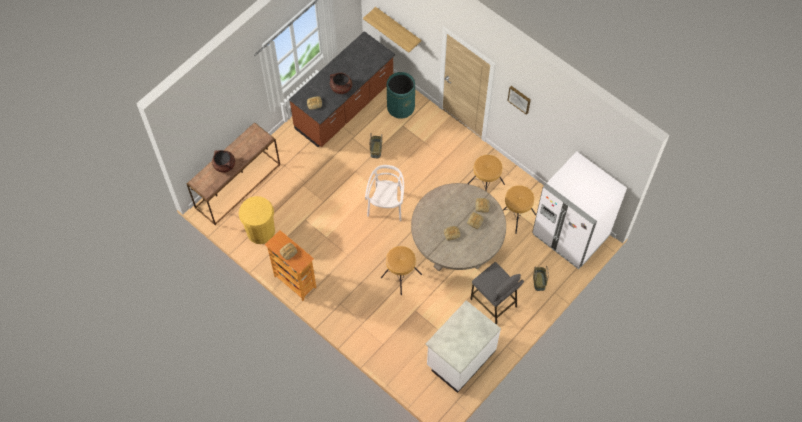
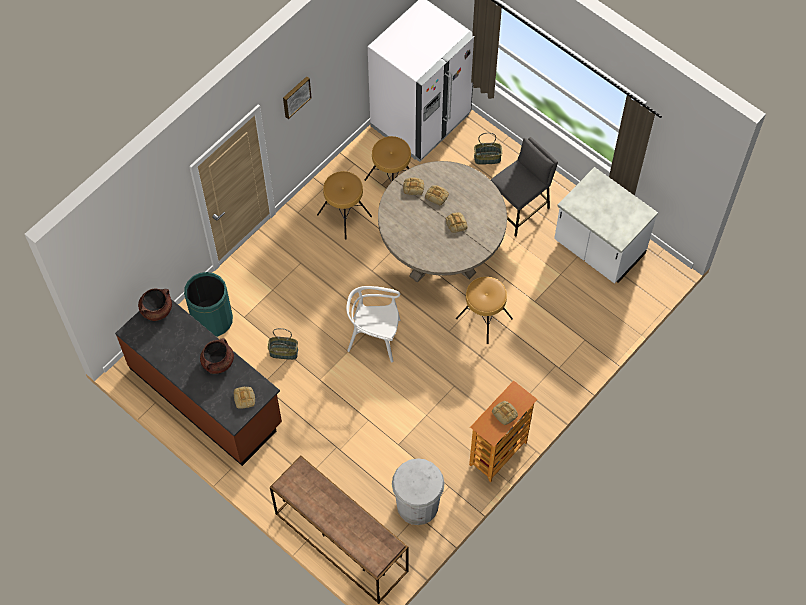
camera: 90 degrees left, 0 degrees up
brown cooking pot [212,150,235,173] -> brown cooking pot moved to [138,289,172,321]
yellow trash can [239,196,275,244] -> white trash can [392,458,445,525]
shelf [363,7,421,53] -> none

